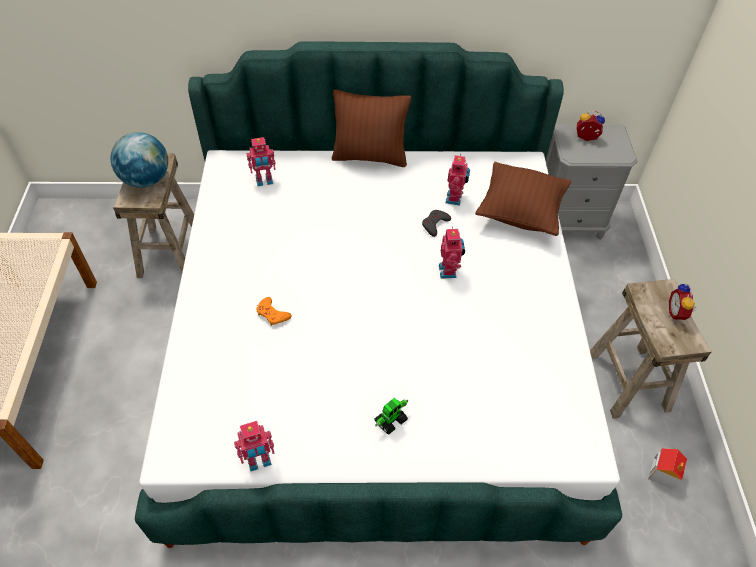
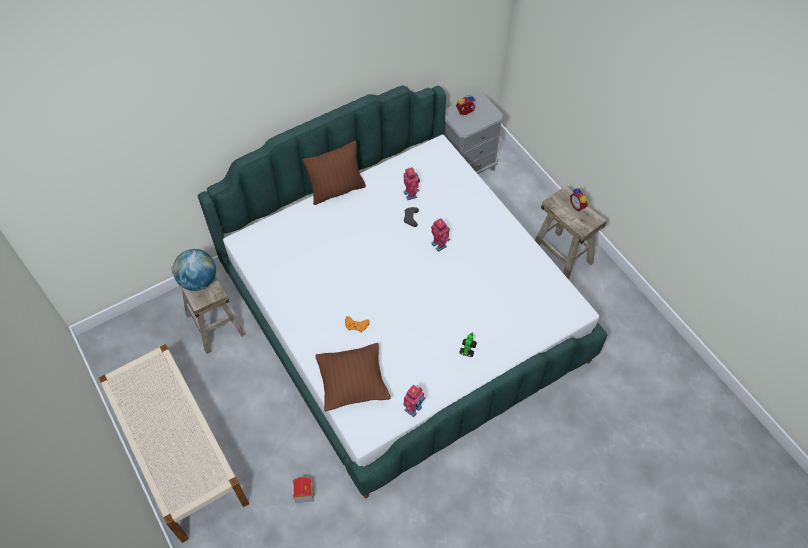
camera: 30 degrees left, 5 degrees up
toy robot [247,137,276,186] -> none
brown pillow [475,162,571,236] -> brown pillow moved to [315,343,391,412]
toy house [648,448,687,490] -> toy house moved to [292,477,315,503]

